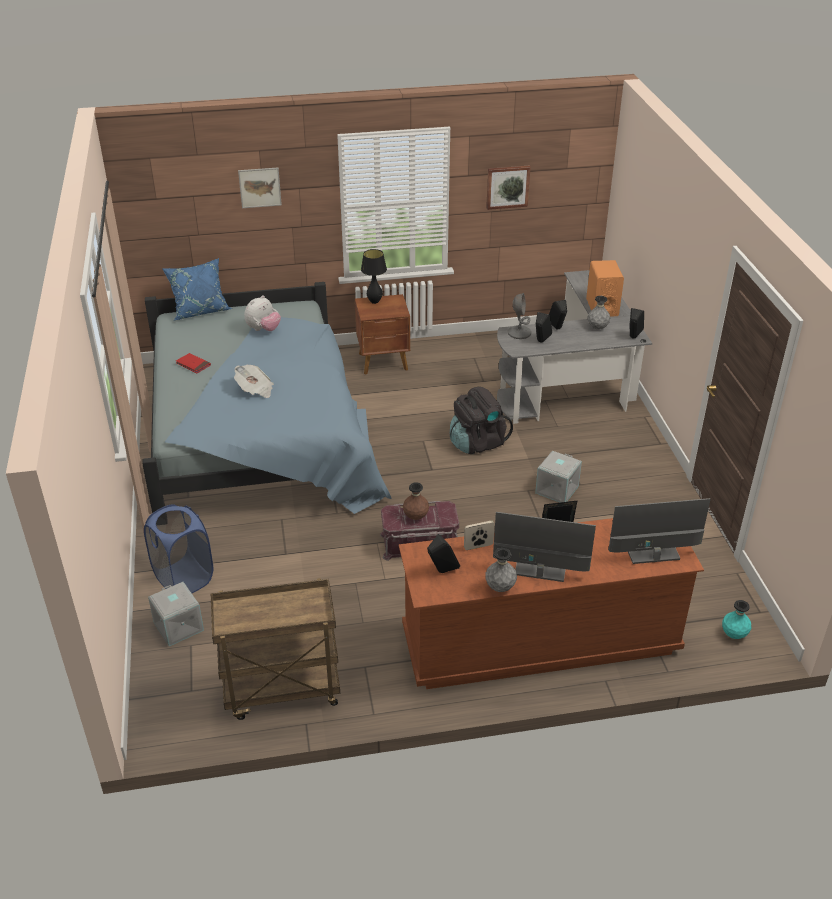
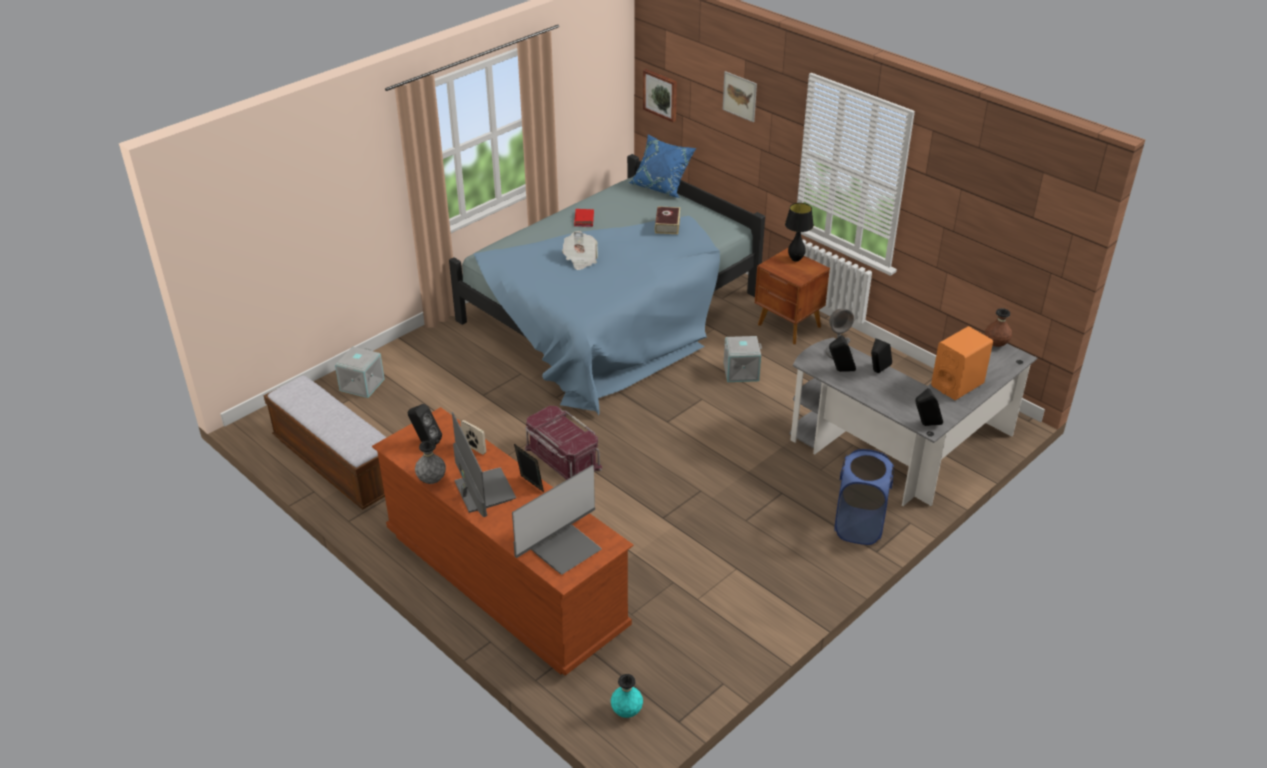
camera: 55 degrees right, 0 degrees up
blue laundry basket [144,504,213,593] -> blue laundry basket moved to [834,449,894,545]
brown cart [211,578,340,720] -> bench [264,376,387,510]
plush toy [244,295,281,331] -> book [655,206,680,234]
brown vase [403,482,429,520] -> brown vase moved to [985,308,1012,347]
black backpack [450,387,513,454] -> none
picture [486,166,530,210] -> picture moved to [643,69,677,122]
grey storage box [535,451,582,503] -> grey storage box moved to [724,336,762,382]
grey vase [588,296,610,330] -> none
monitor [608,498,711,564] -> monitor turned 90 degrees clockwise [512,465,601,574]

